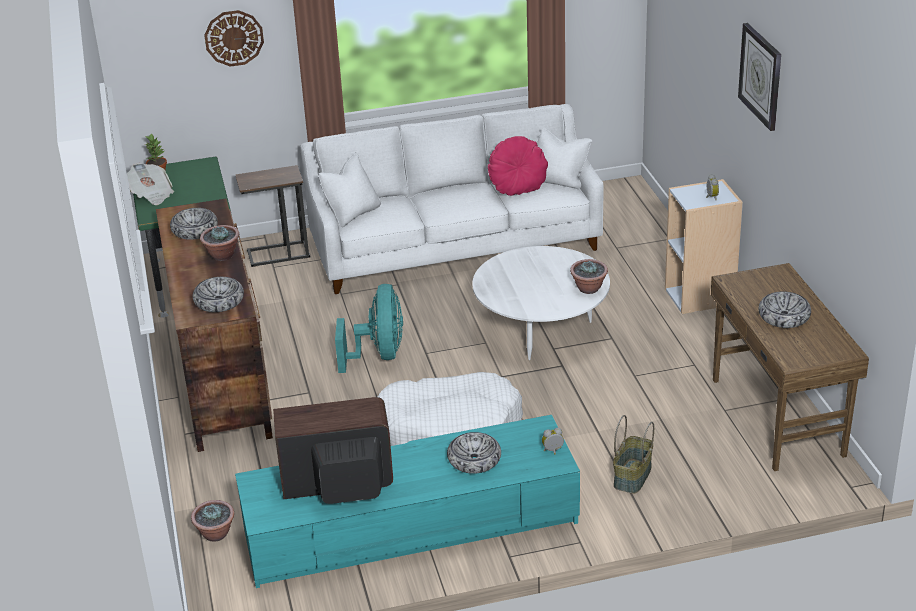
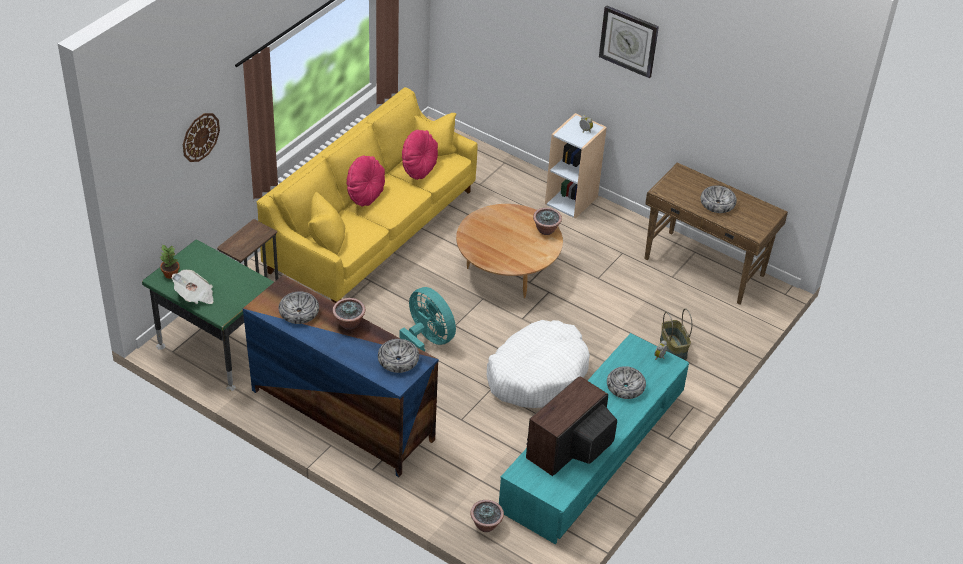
camera: 45 degrees left, 10 degrees up
brown cabinet [156,198,273,452] -> blue cabinet [243,275,439,477]
white sofa [300,104,603,294] -> yellow sofa [257,87,478,303]
white coffee table [472,246,610,360] -> brown coffee table [456,204,563,298]
none -> pink pillow [347,156,385,206]

